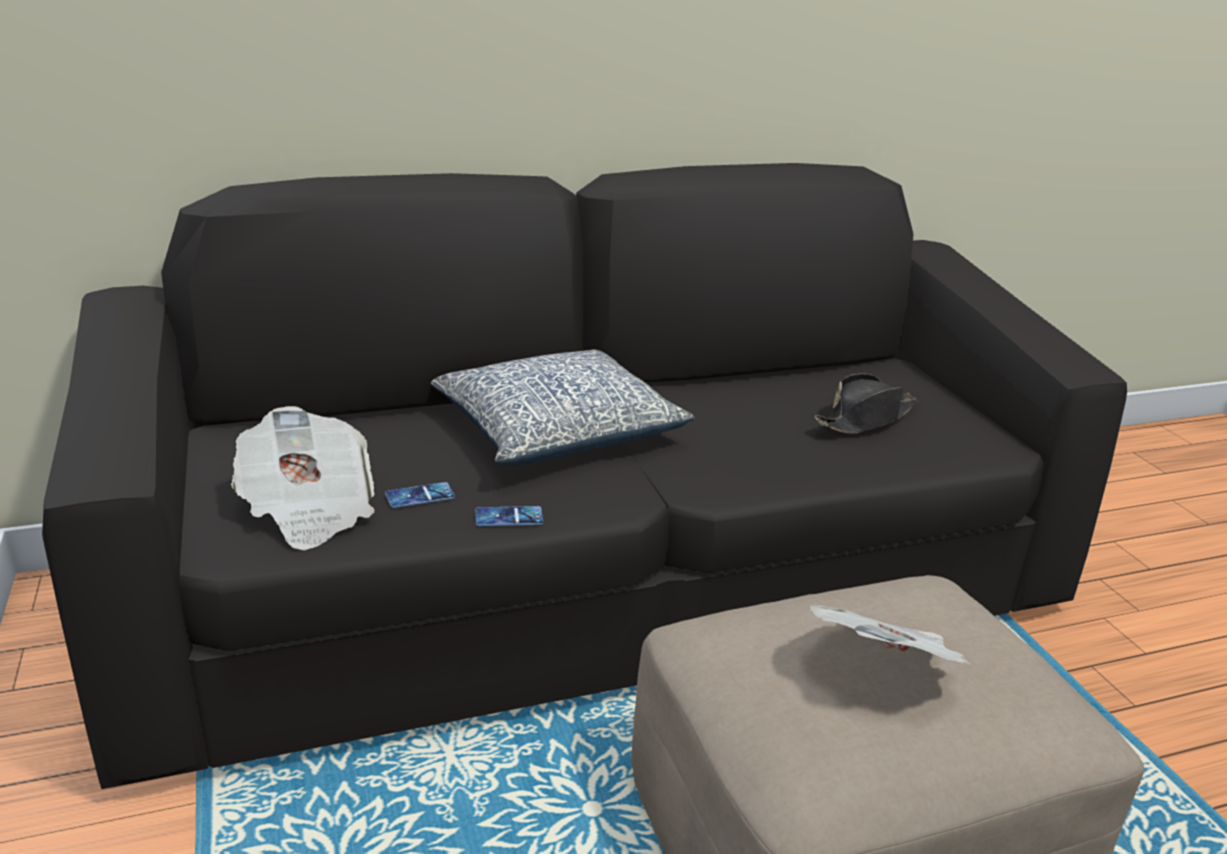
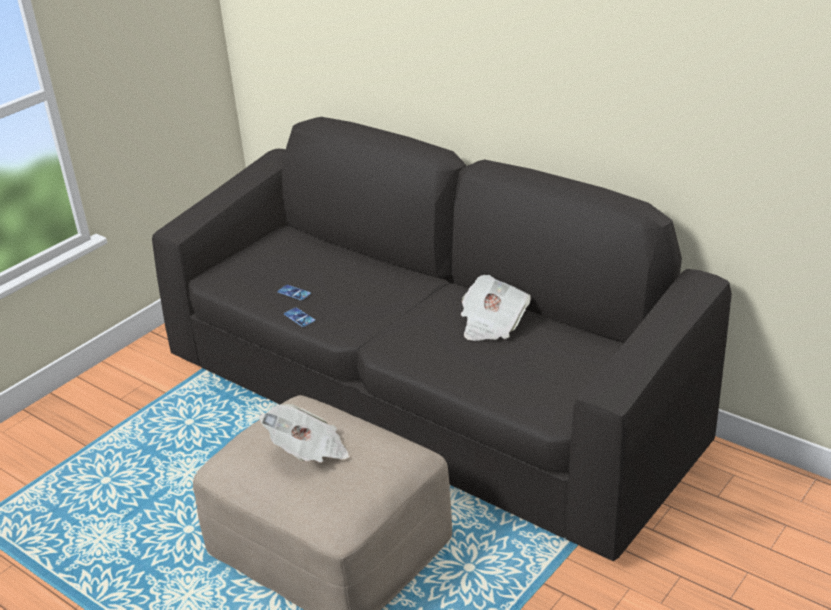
camera: 60 degrees right, 5 degrees up
newspaper [231,406,374,550] -> newspaper moved to [461,275,531,341]
pillow [431,349,695,465] -> none
black hat [815,374,918,434] -> none

